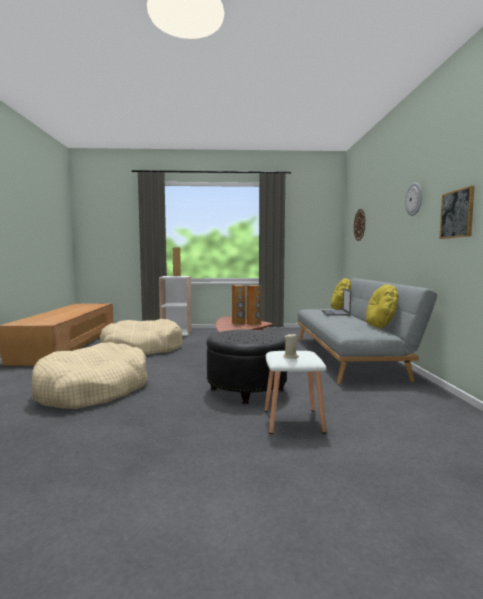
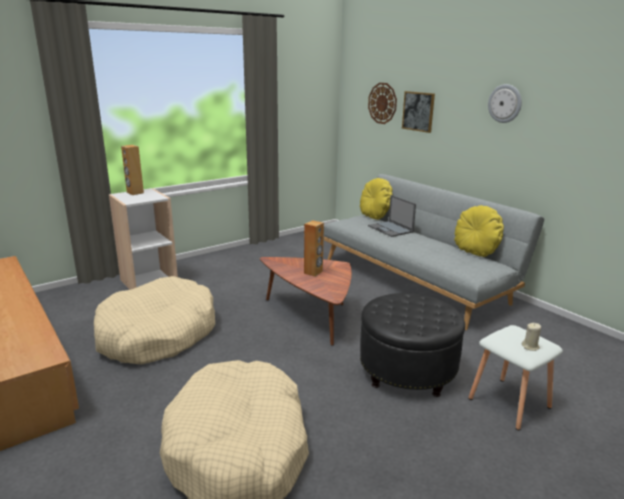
camera: 35 degrees left, 15 degrees up
brown speaker [247,285,261,325] -> none
picture [439,186,475,239] -> picture moved to [402,91,435,133]

